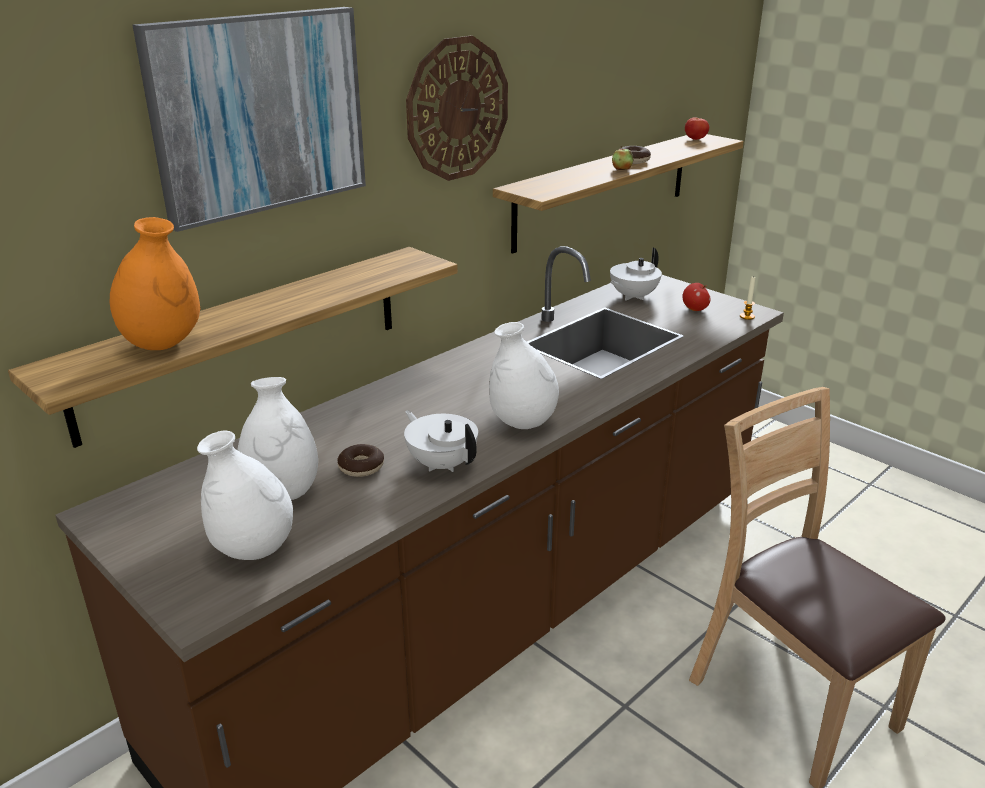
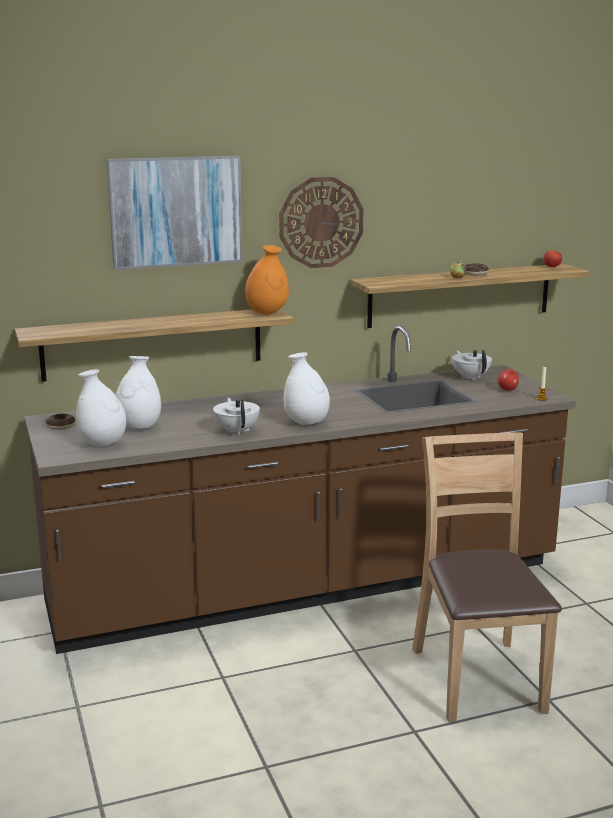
camera: 25 degrees right, 10 degrees down
orange vase [110,217,200,350] -> orange vase moved to [245,245,289,315]
donut [338,444,384,477] -> donut moved to [46,413,75,430]
white teapot [610,248,662,301] -> white teapot turned 90 degrees clockwise [452,350,492,381]

